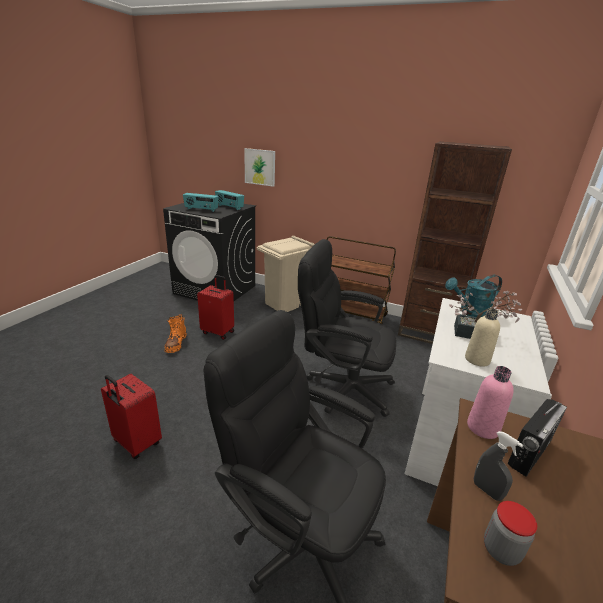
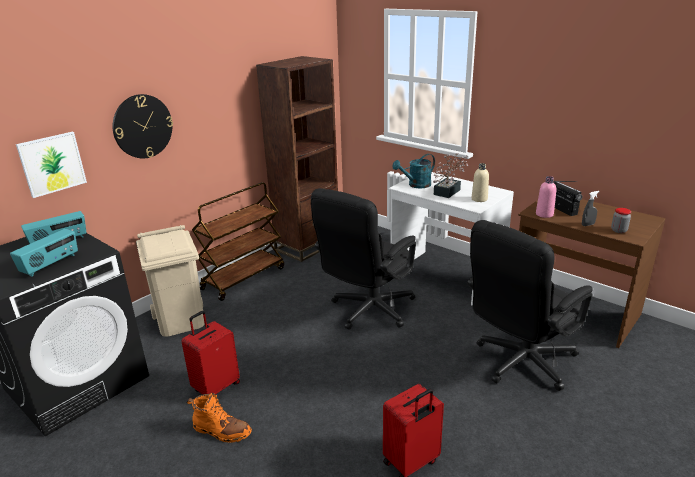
camera: 70 degrees left, 0 degrees up
turquoise watering can [445,275,502,318] -> turquoise watering can turned 60 degrees clockwise [392,154,435,188]
none -> wall clock [113,94,173,159]

